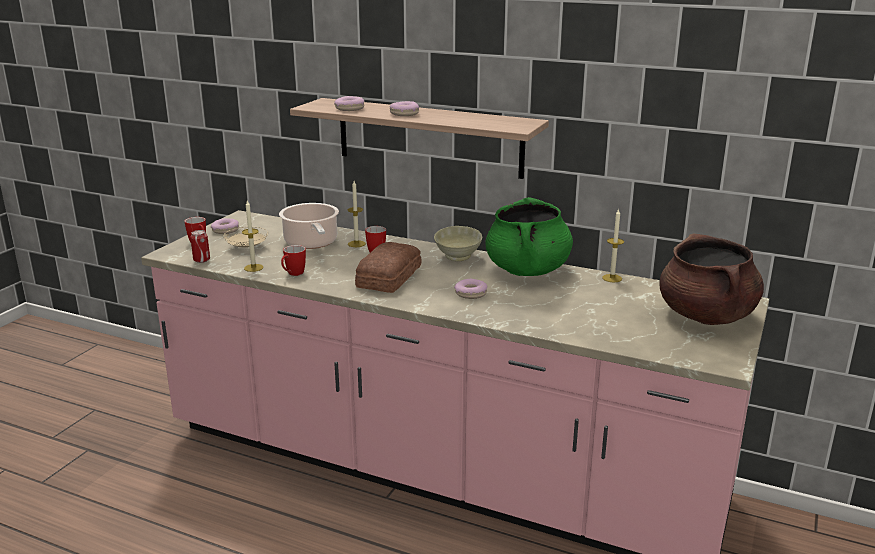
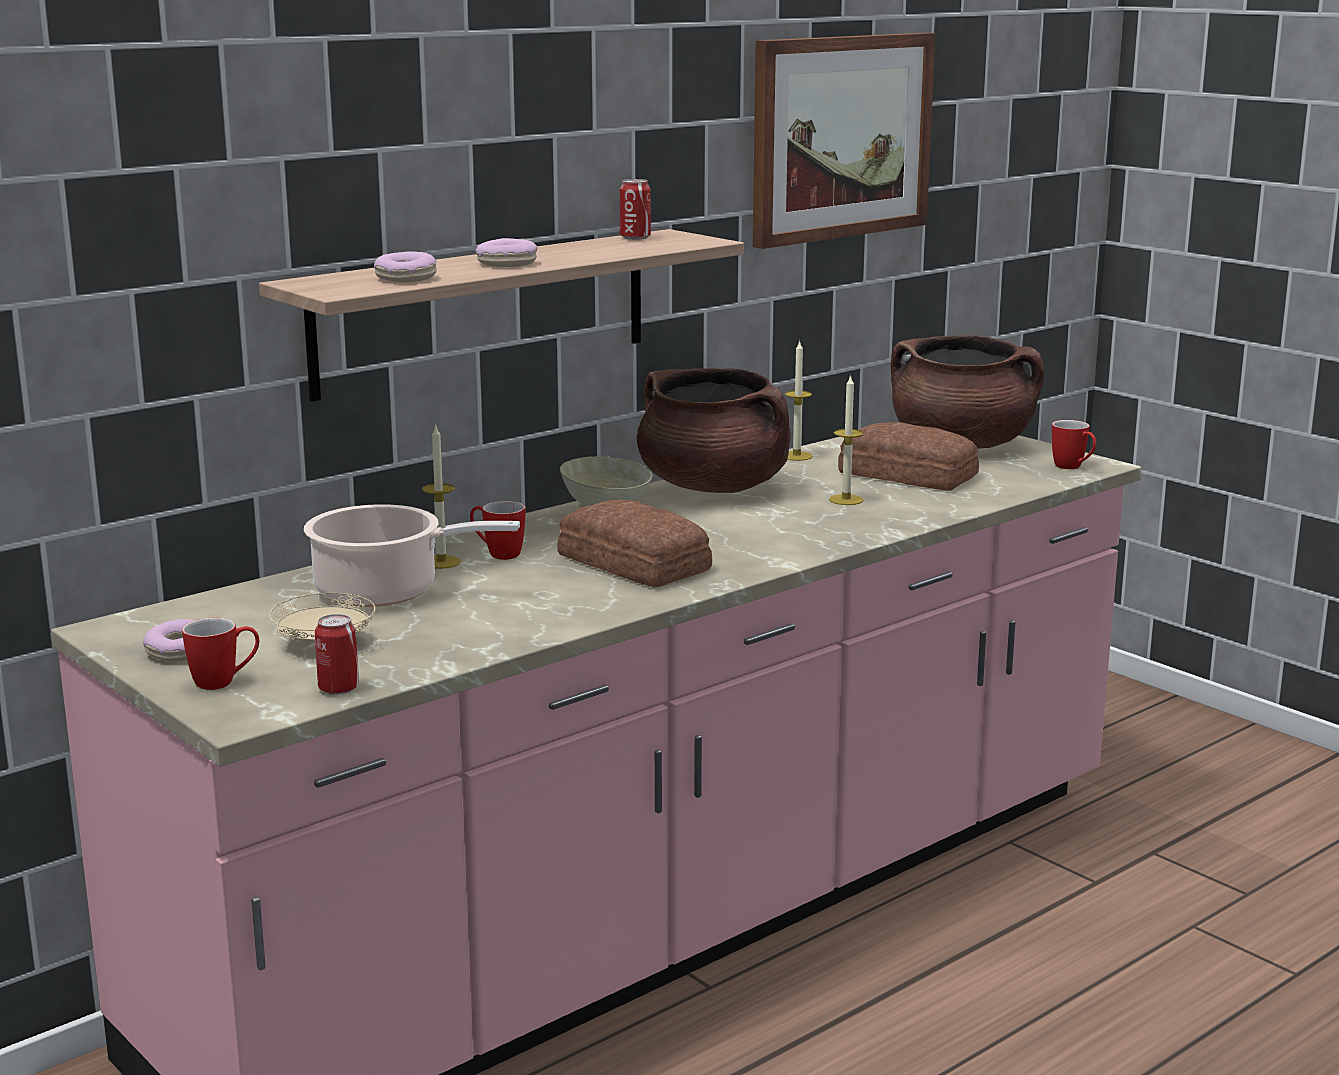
camera: 65 degrees left, 5 degrees down
candle [242,201,263,272] -> candle moved to [829,374,863,505]
mug [281,245,306,276] -> mug moved to [1052,420,1096,469]
donut [454,279,487,299] -> none
green cooking pot [485,197,573,276] -> brown cooking pot [637,368,791,493]
none -> can [620,179,651,240]
none -> picture [753,33,936,249]
none -> bread [838,422,979,491]

